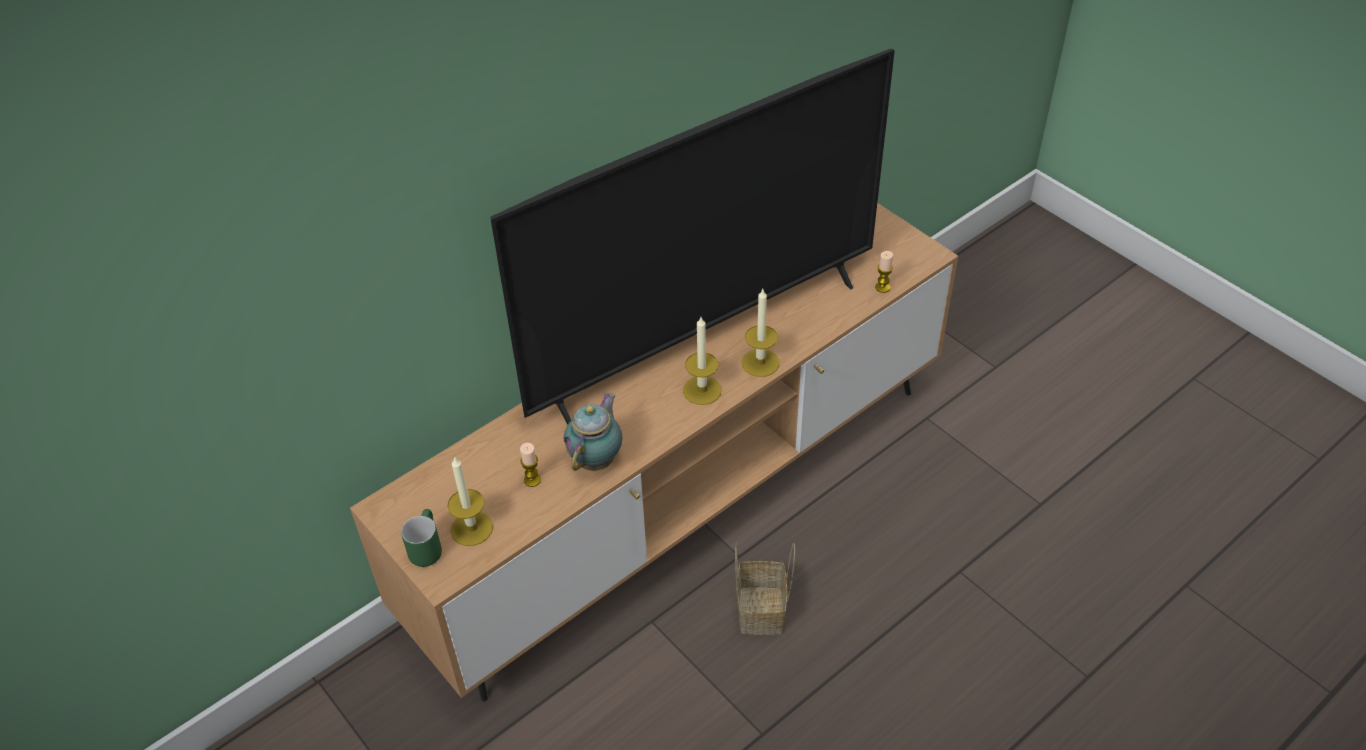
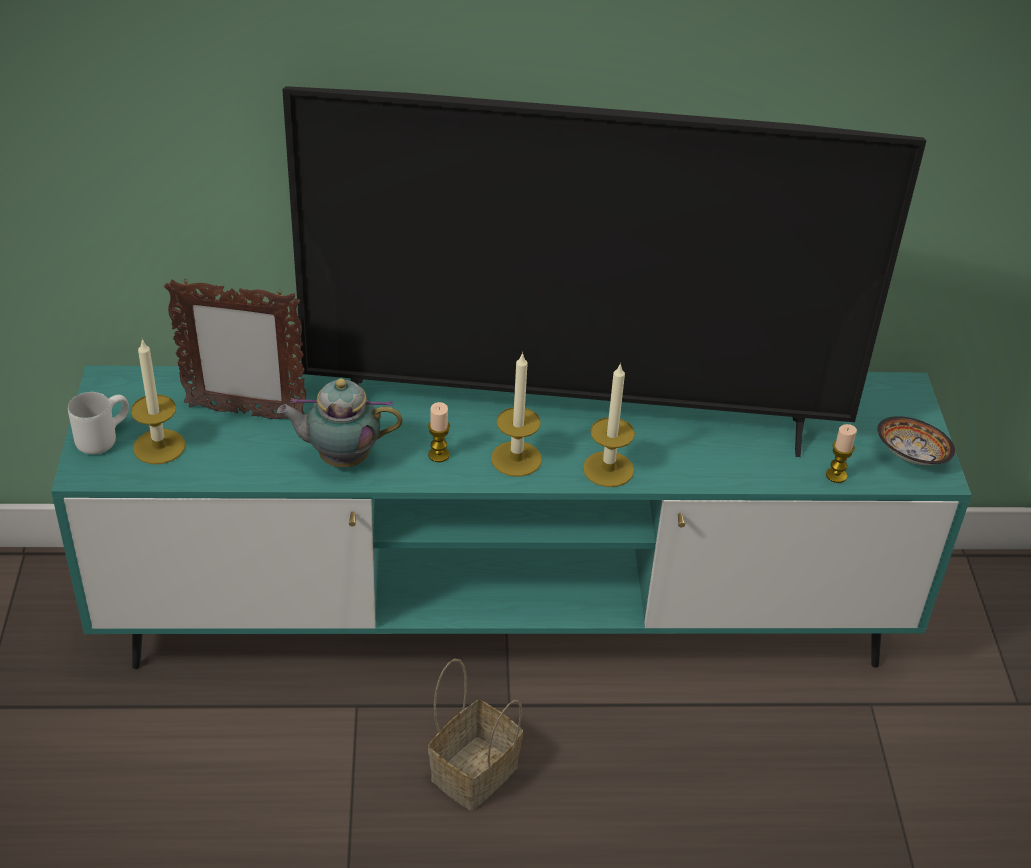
camera: 35 degrees right, 5 degrees down
brown tv stand [350,203,958,701] -> turquoise tv stand [51,365,971,669]
green mug [401,509,442,567] -> white mug [68,392,129,454]
candle [520,443,541,487] -> candle moved to [428,402,450,462]
teapot [564,393,622,471] -> teapot turned 150 degrees counterclockwise [277,378,403,467]
none -> picture frame [164,279,306,419]
none -> bowl [877,416,955,465]

